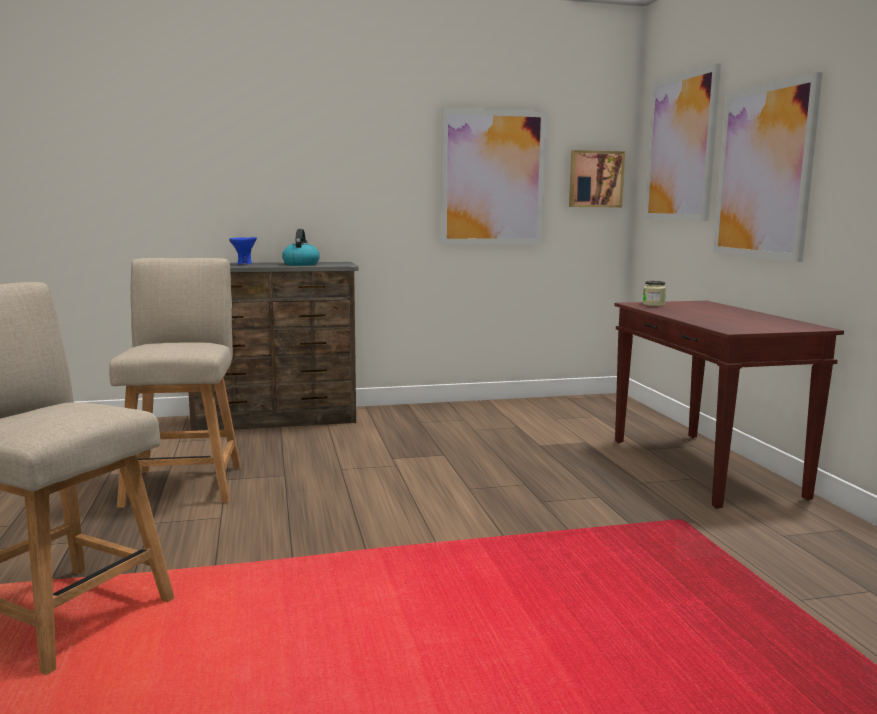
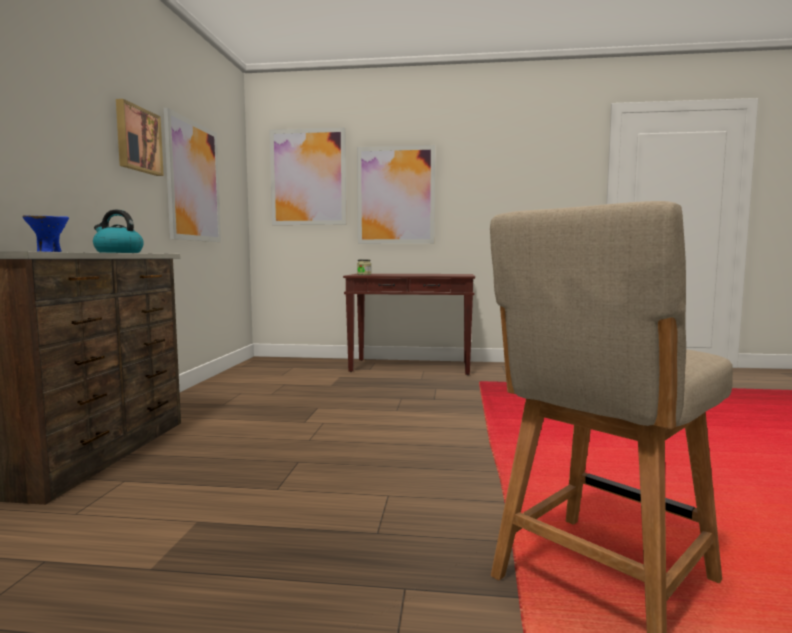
camera: 70 degrees left, 5 degrees down
beige chair [109,258,241,508] -> none
picture [569,150,625,207] -> picture moved to [116,99,164,176]

